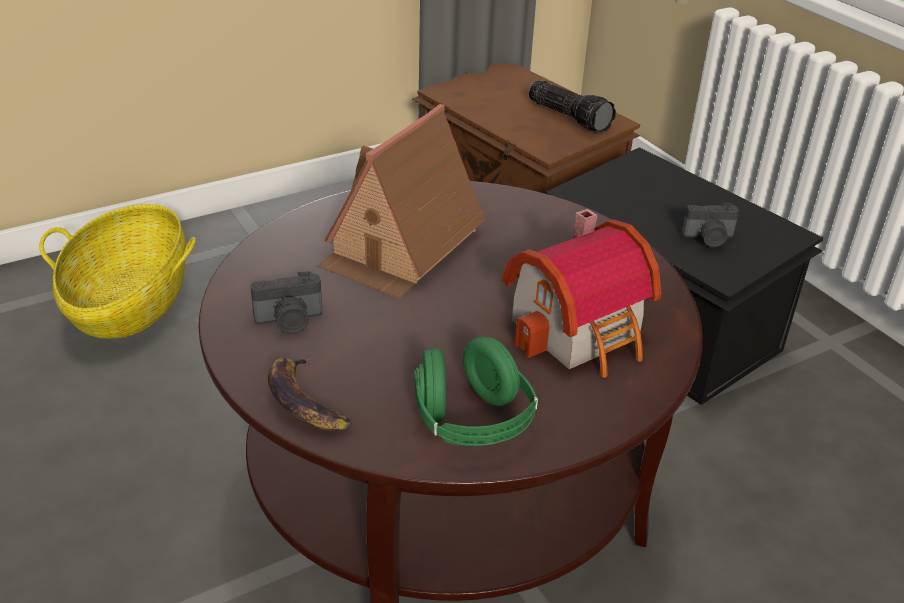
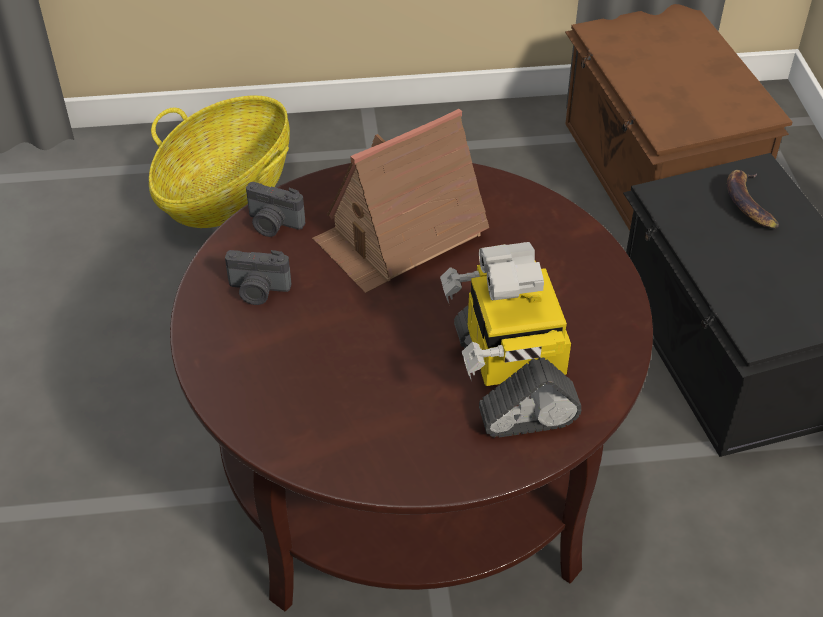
camera: 25 degrees right, 10 degrees up
banana [268,356,352,431] -> banana moved to [727,170,779,228]
green headphones [414,336,538,446] -> none
toy house [502,209,661,378] -> toy robot [440,242,582,438]
flashlight [529,80,616,133] -> none
camera [682,202,739,247] -> camera moved to [246,182,305,237]

